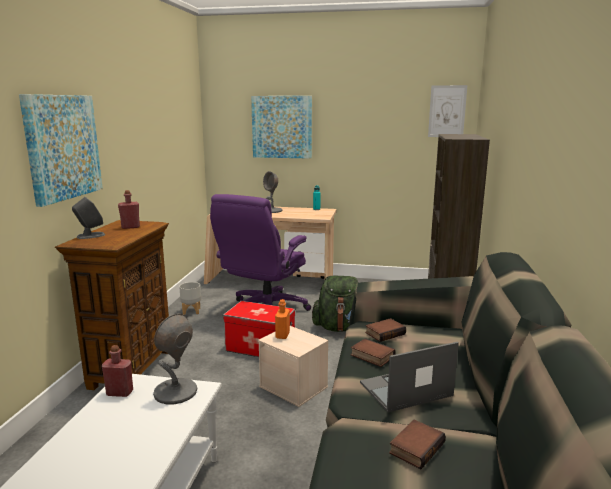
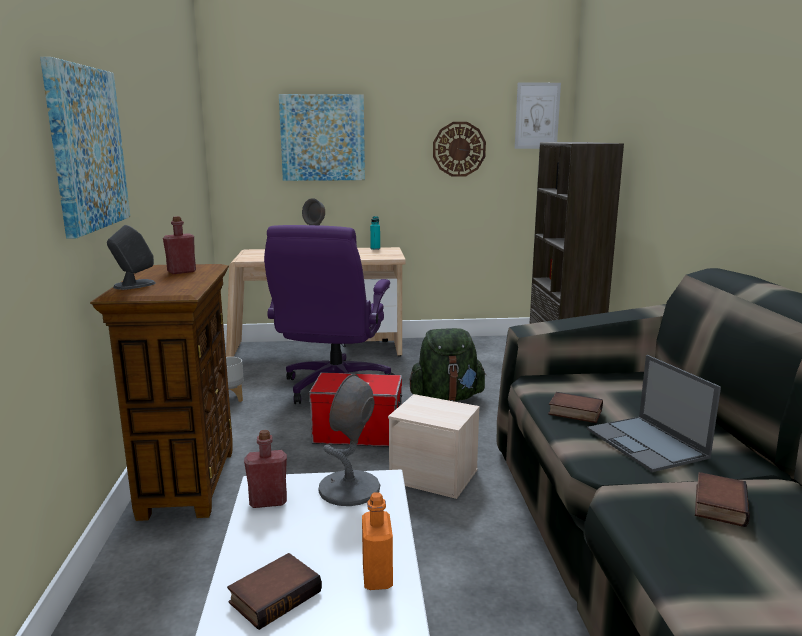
camera: 15 degrees left, 0 degrees up
orange bottle [275,299,290,339] -> orange bottle moved to [362,492,393,590]
laptop [360,342,459,413] -> laptop turned 75 degrees counterclockwise [587,355,721,472]
book [365,318,406,342] -> book moved to [227,553,322,630]
none -> wall clock [433,122,486,177]

